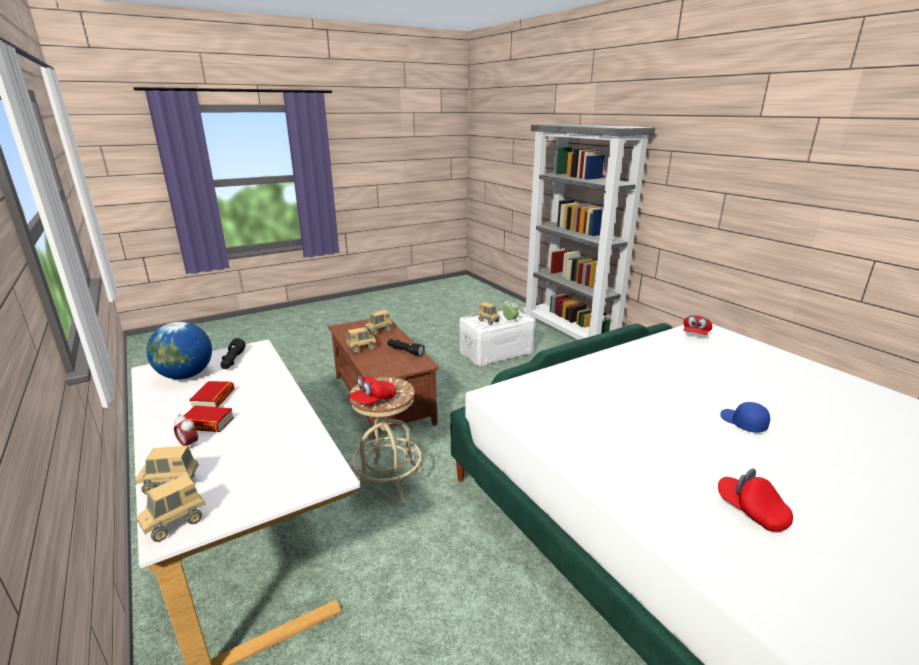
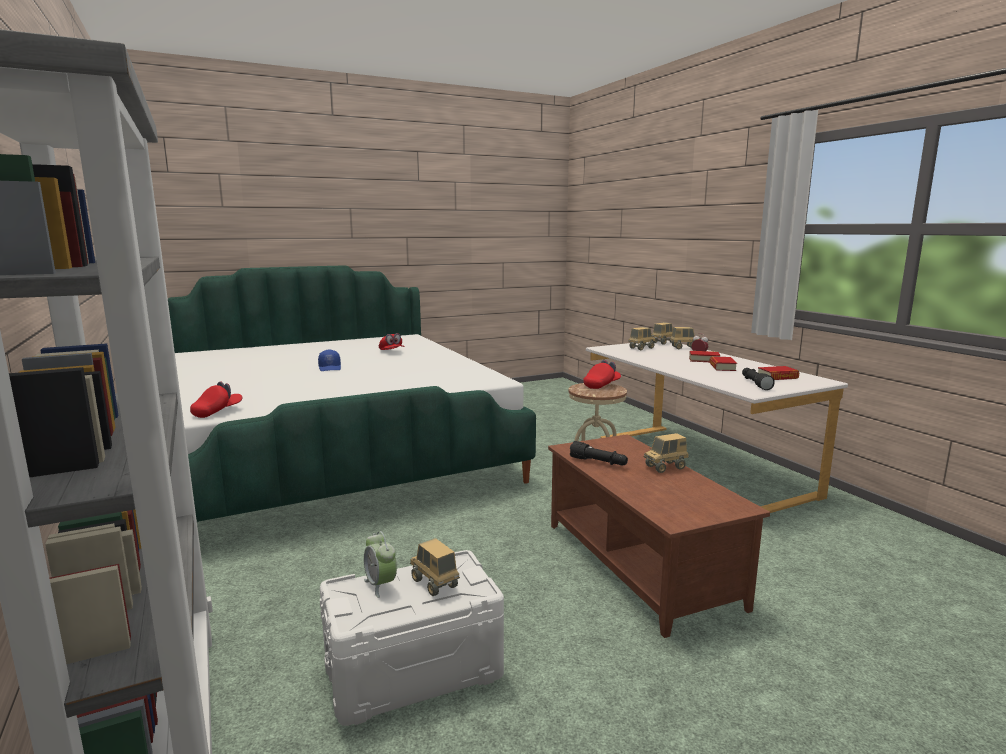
camera: 175 degrees left, 10 degrees down
globe [146,322,212,379] -> book [758,366,800,380]
toy truck [365,310,392,336] -> toy truck moved to [628,327,656,350]

